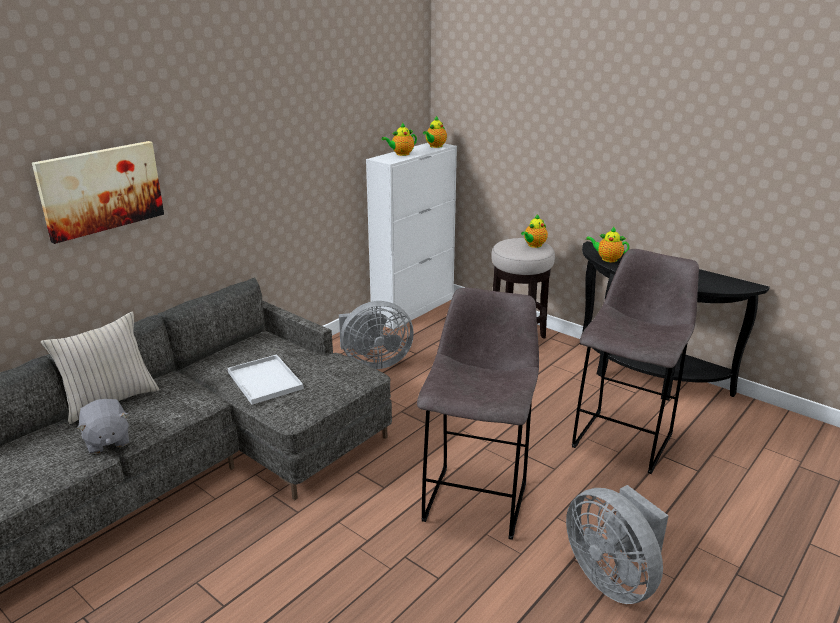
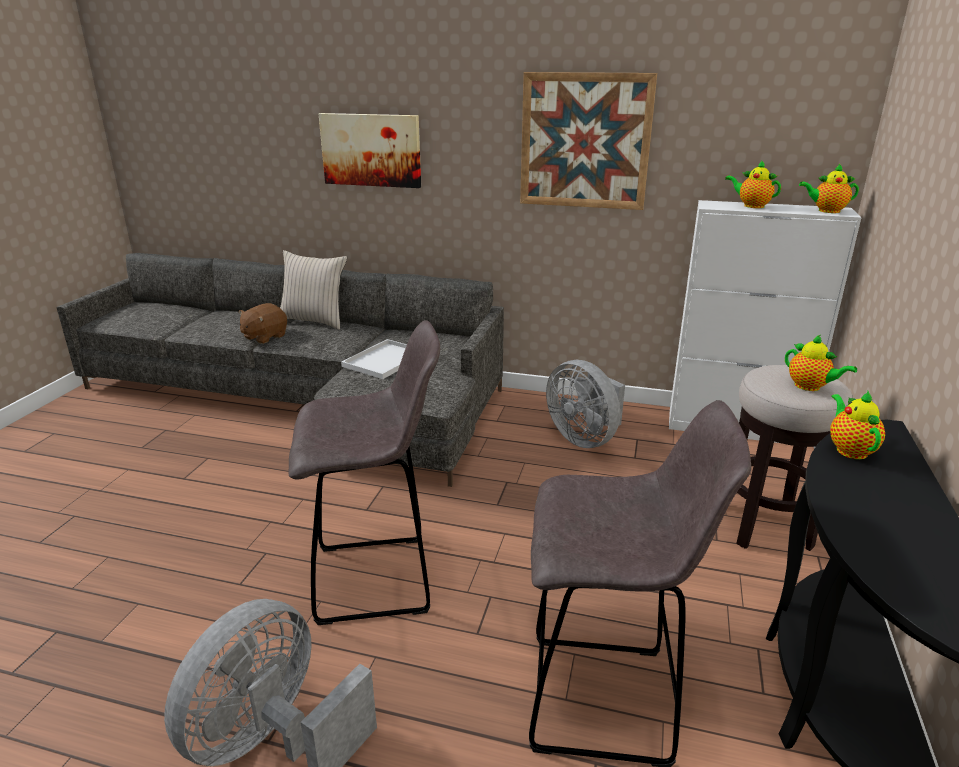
camera: 65 degrees right, 0 degrees up
grey plush toy [77,399,129,454] -> brown plush toy [239,303,287,344]
teapot [521,214,548,248] -> teapot turned 150 degrees counterclockwise [785,335,857,391]
none -> picture [520,72,657,210]

